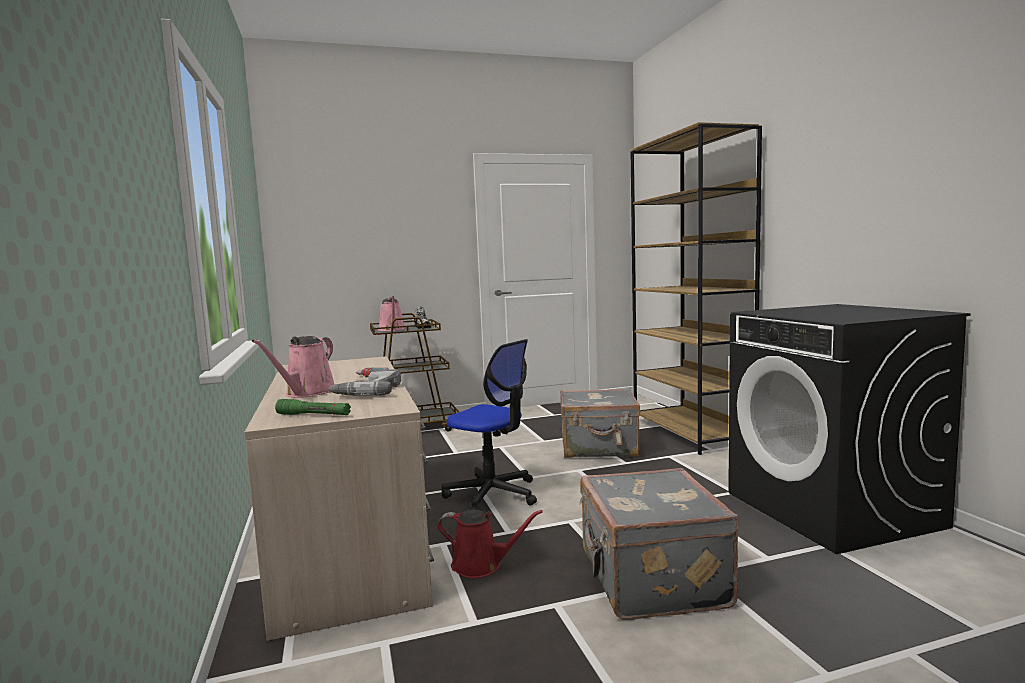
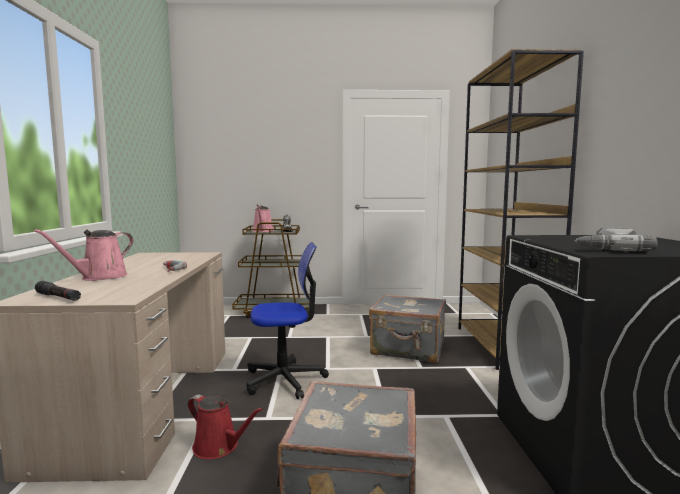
camera: 15 degrees right, 0 degrees up
green flashlight [275,399,351,415] -> black flashlight [35,281,81,301]
power drill [328,369,401,396] -> power drill moved to [574,228,657,251]
office chair [442,339,537,510] -> office chair turned 60 degrees counterclockwise [246,242,329,399]

